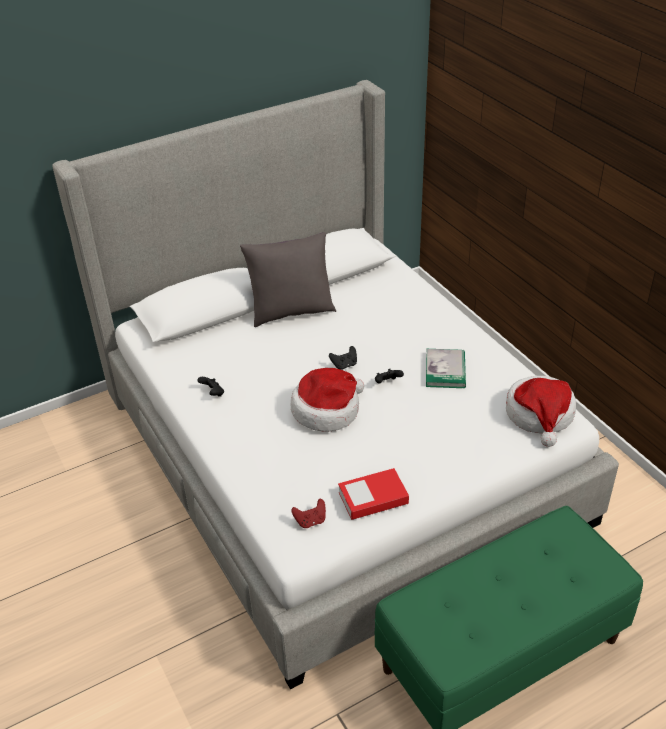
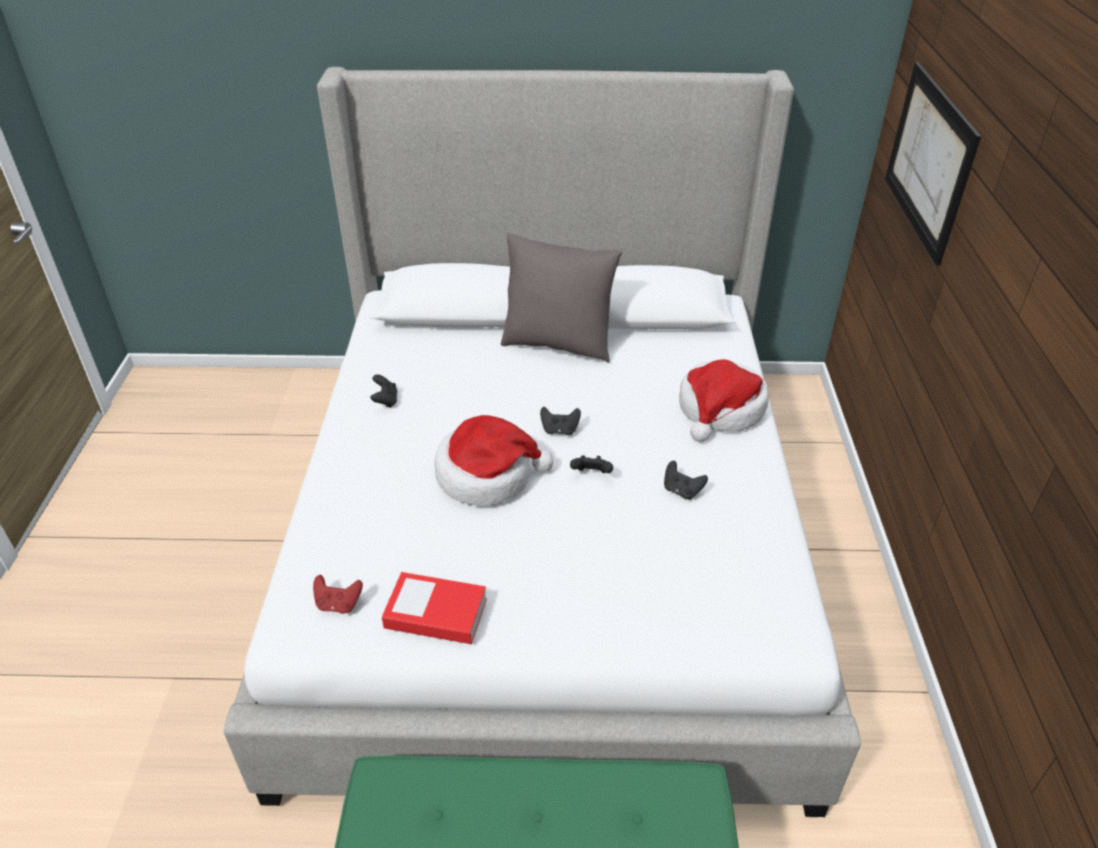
camera: 30 degrees right, 0 degrees up
book [426,349,466,389] -> black game controller [664,461,708,500]
hat [506,376,576,447] -> hat moved to [679,359,769,442]
none -> picture [885,62,981,266]

